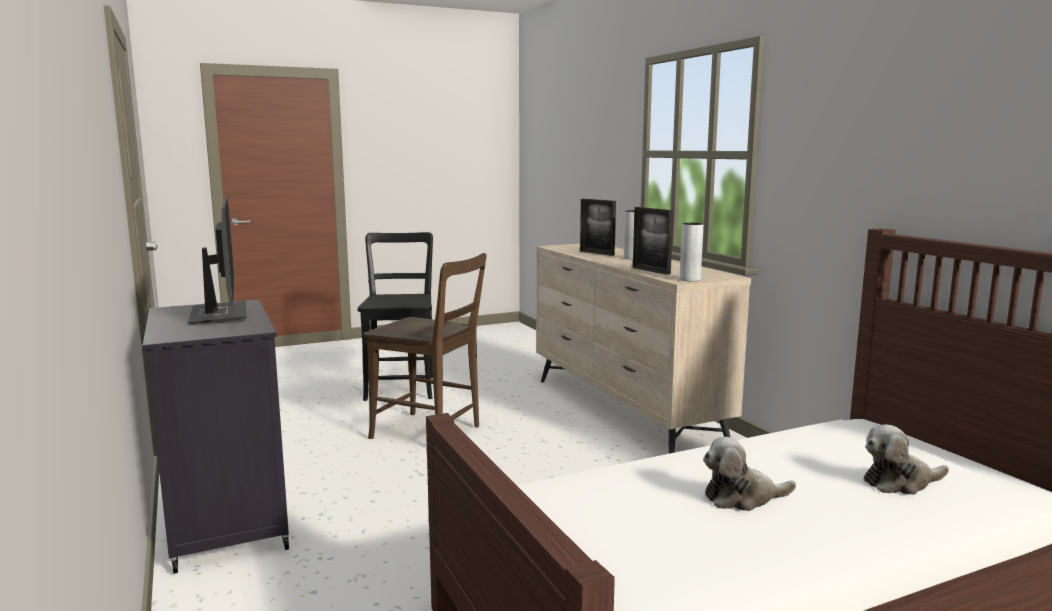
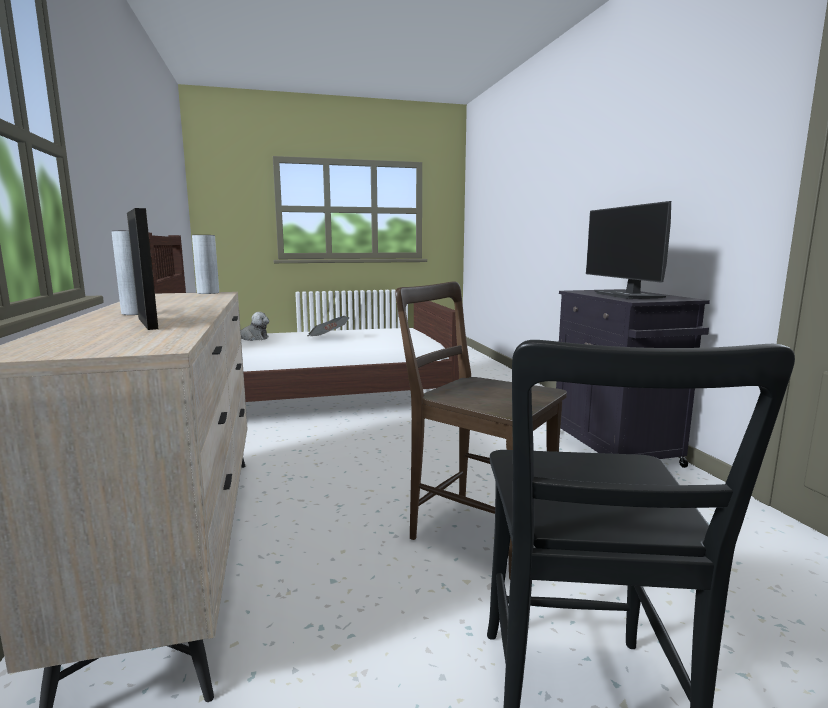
camera: 170 degrees left, 0 degrees up
picture frame [633,207,673,275] -> none
plush toy [703,437,796,511] -> newspaper [307,316,349,336]

